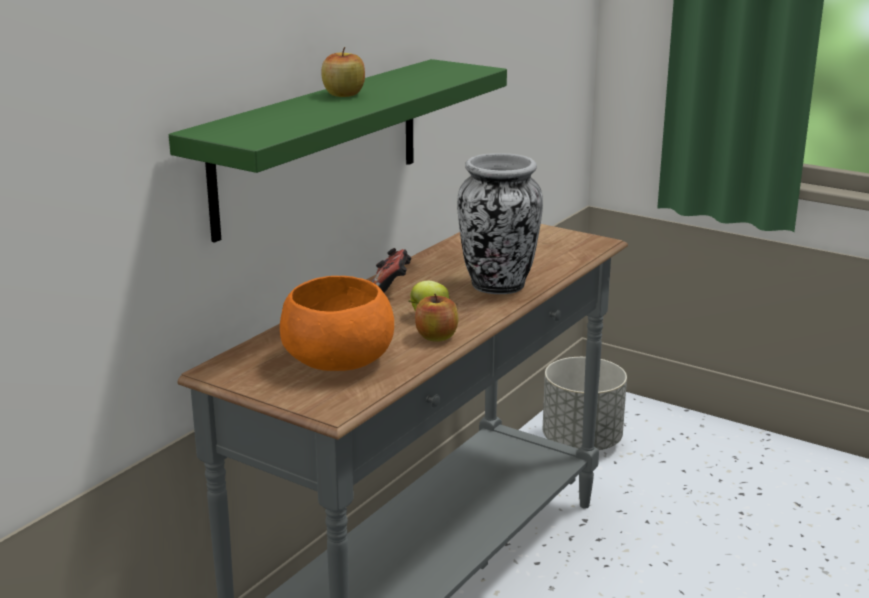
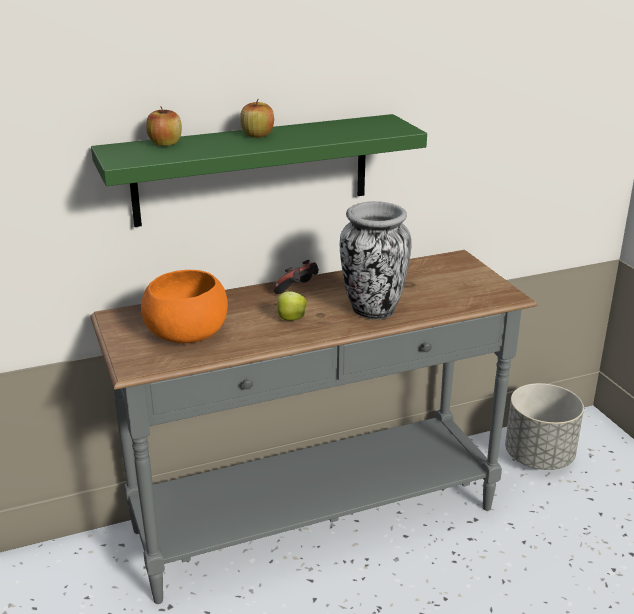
camera: 35 degrees right, 5 degrees up
apple [415,294,459,342] -> apple moved to [146,106,182,146]

